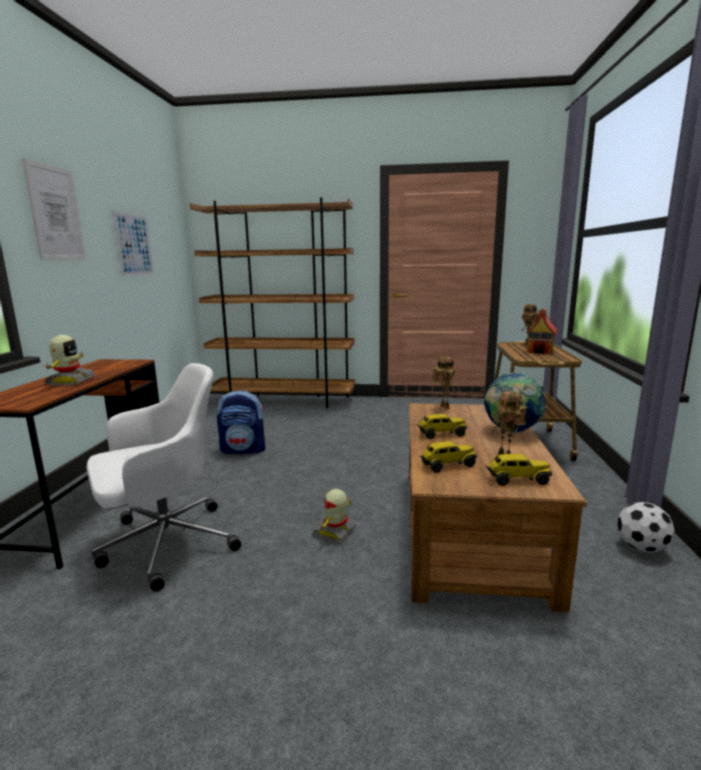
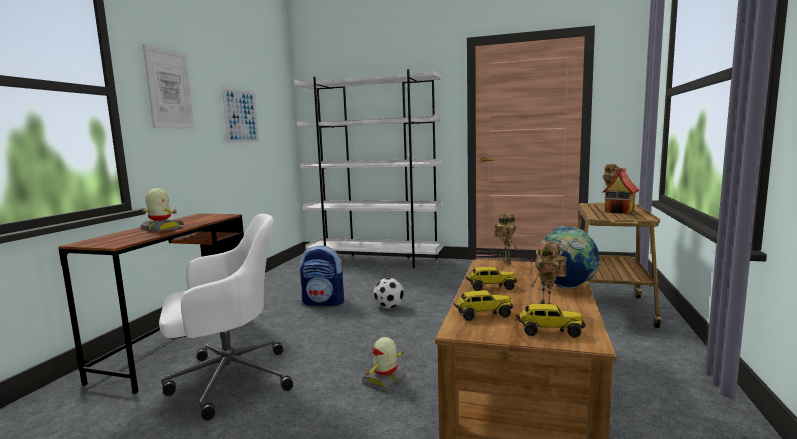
camera: 10 degrees right, 5 degrees down
toy robot [43,335,96,386] -> toy robot turned 75 degrees counterclockwise [139,188,184,231]
brown bookcase [190,197,355,408] -> white bookcase [294,69,444,269]
football [617,502,675,552] -> football moved to [374,278,404,309]

